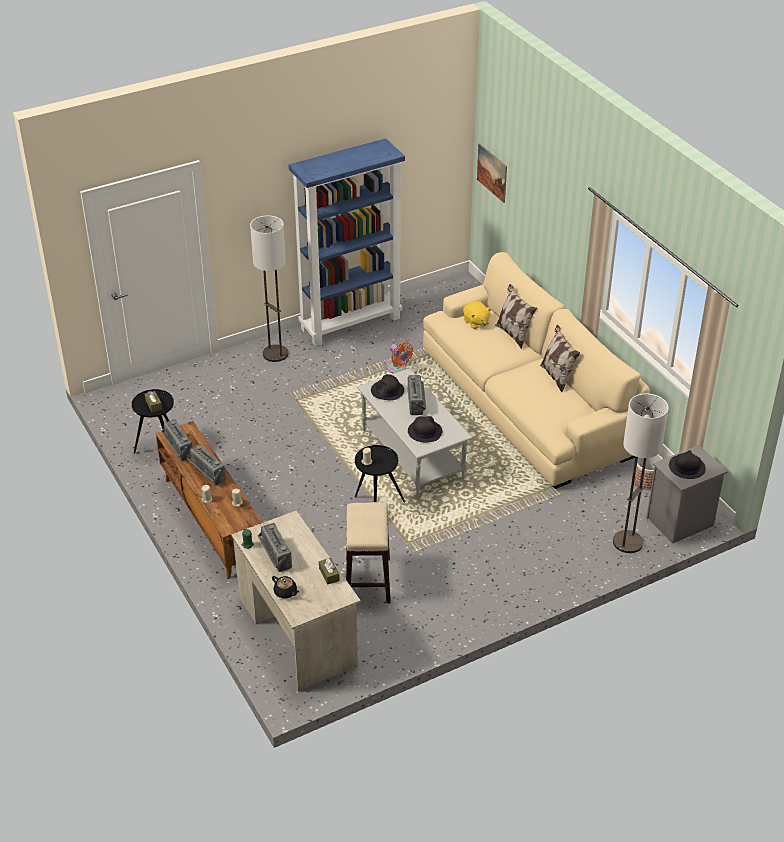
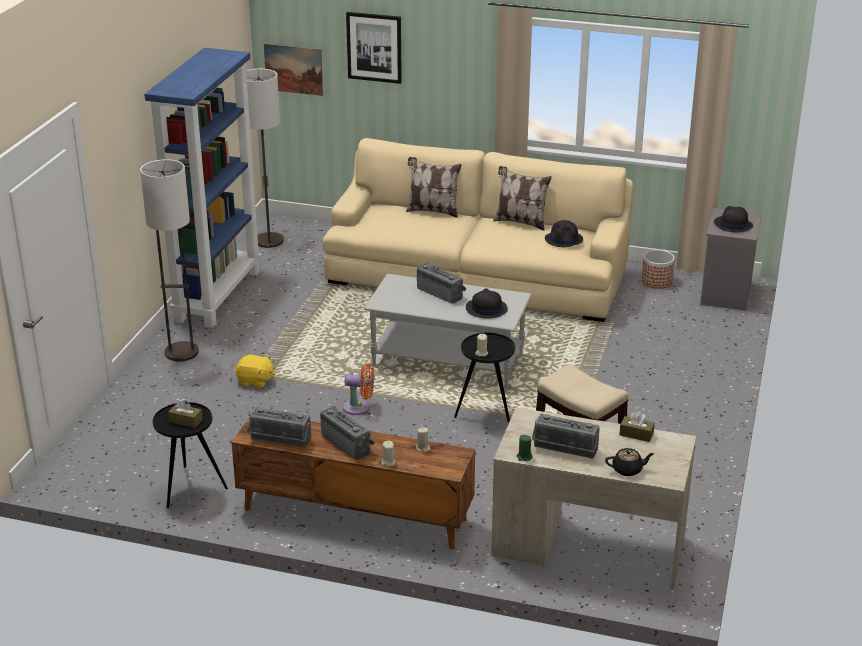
camera: 45 degrees left, 10 degrees down
radio [187,444,226,485] -> radio turned 135 degrees counterclockwise [320,406,375,460]
black hat [371,374,404,400] -> black hat moved to [545,220,583,247]
orange fan [387,342,413,374] -> orange fan moved to [343,363,374,415]
yellow plush toy [463,301,491,329] -> yellow plush toy moved to [236,355,276,389]
floor lamp [613,393,669,553] -> floor lamp moved to [246,69,284,248]
none -> picture [346,12,402,84]

